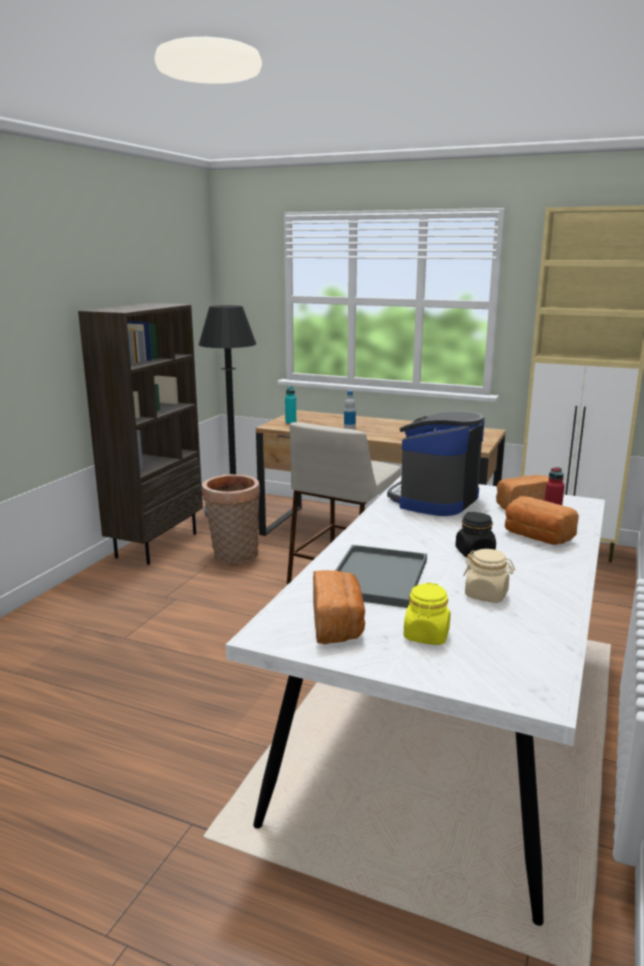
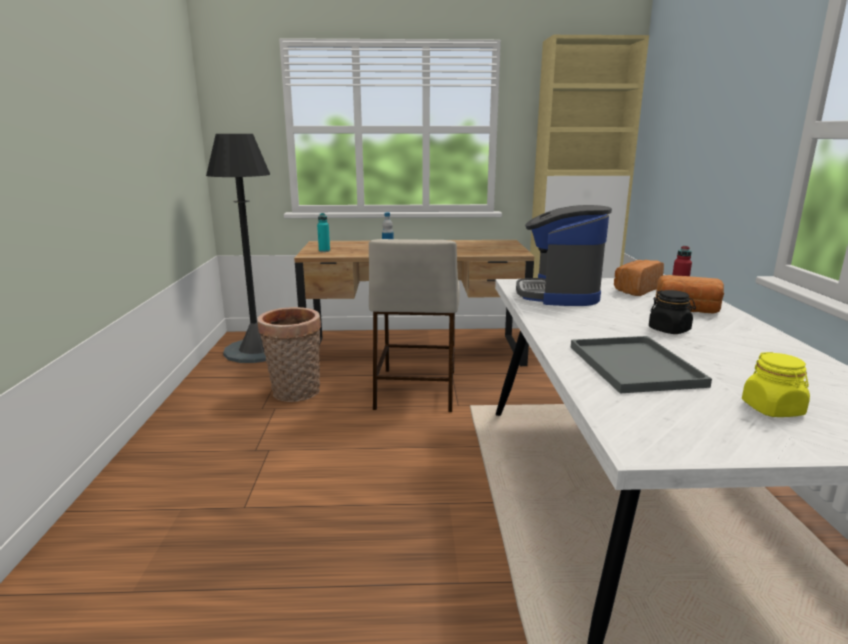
camera: 25 degrees left, 0 degrees up
brown bookcase [78,303,203,565] -> none
bread [313,570,365,644] -> none
beige jar [463,549,515,603] -> none

